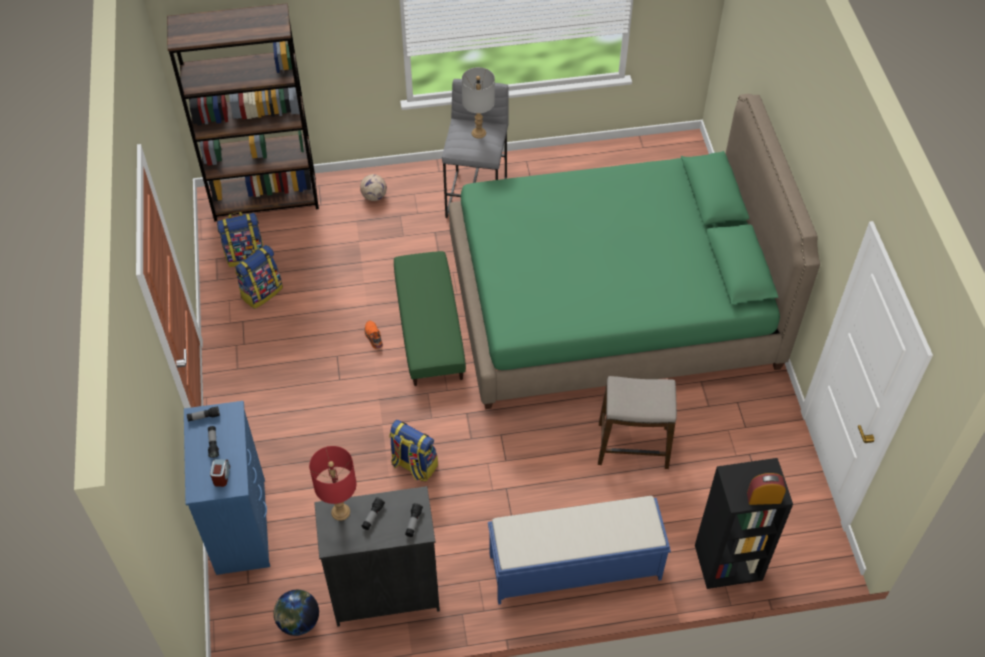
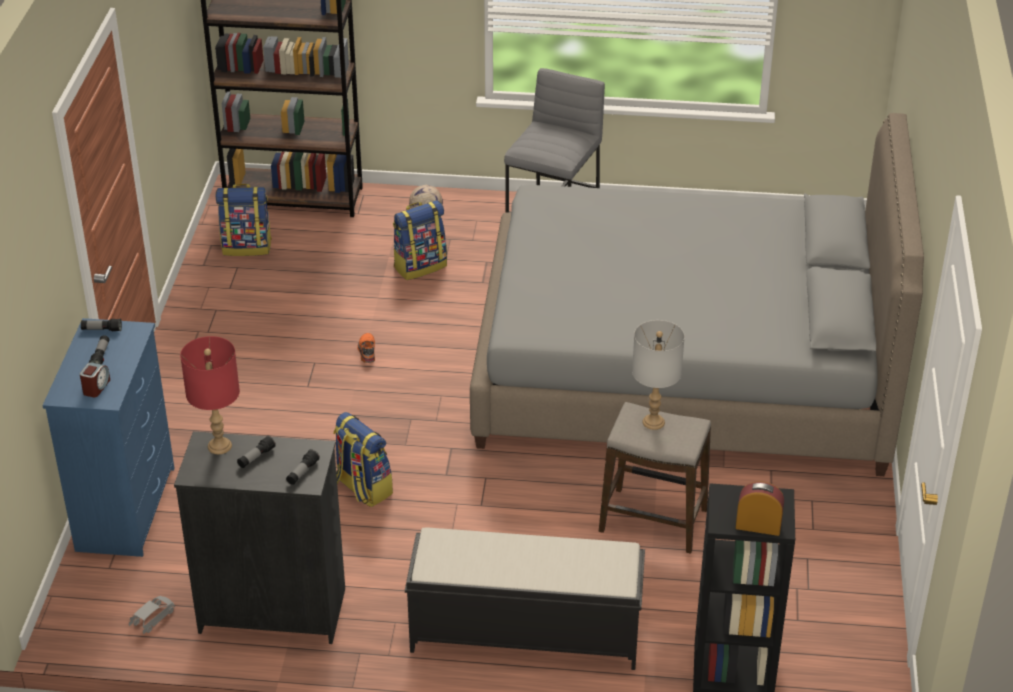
camera: 15 degrees right, 15 degrees down
backpack [235,245,283,309] -> backpack moved to [393,200,447,280]
globe [274,590,319,636] -> grey toy car [129,596,175,634]
green ottoman [394,251,466,386] -> none
green bed [449,94,820,409] -> grey bed [470,113,924,476]
grey table lamp [462,67,495,138] -> grey table lamp moved to [632,320,685,430]
blue bench [488,496,671,605] -> black bench [405,527,645,670]

